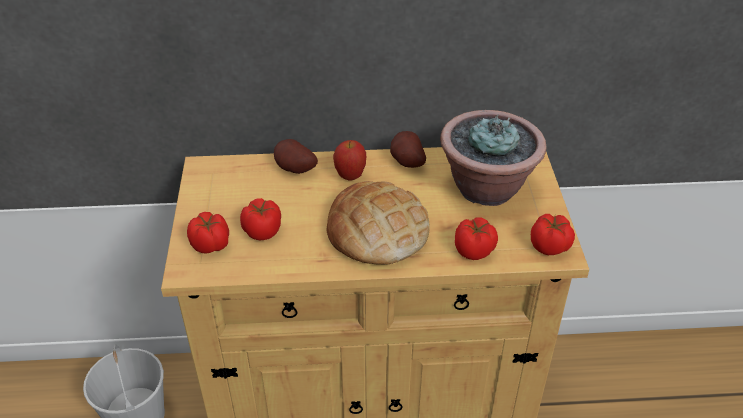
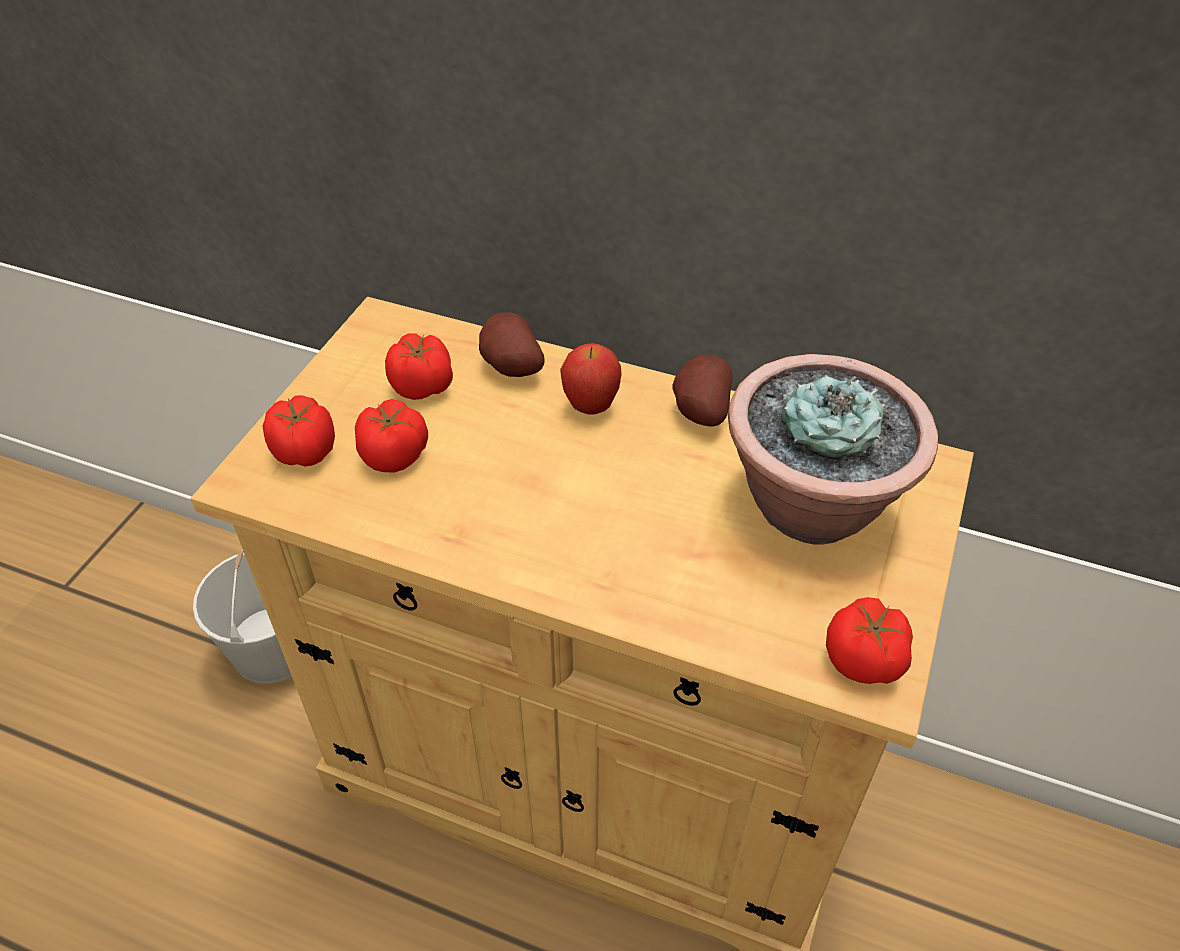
camera: 25 degrees right, 5 degrees up
bread [326,181,430,265] -> none
tomato [455,217,498,260] -> tomato moved to [385,333,453,400]

